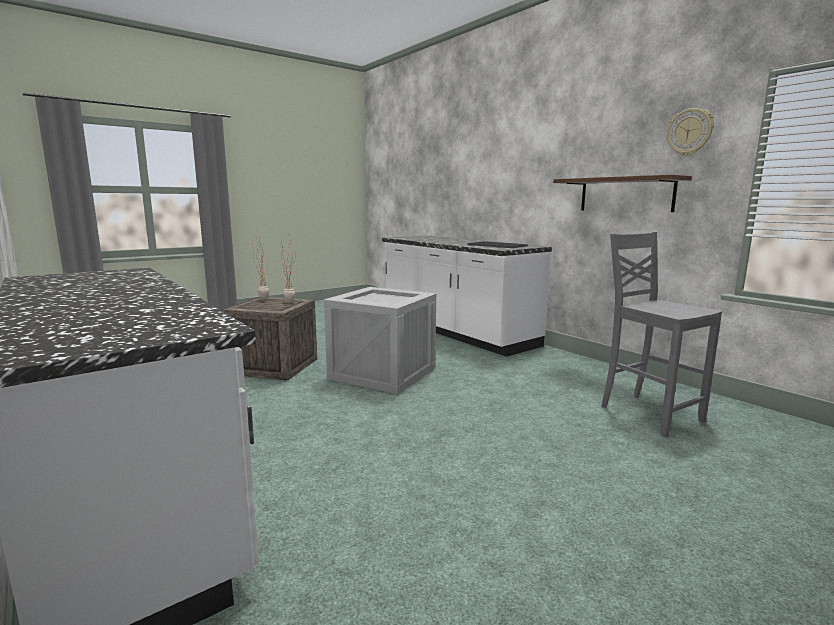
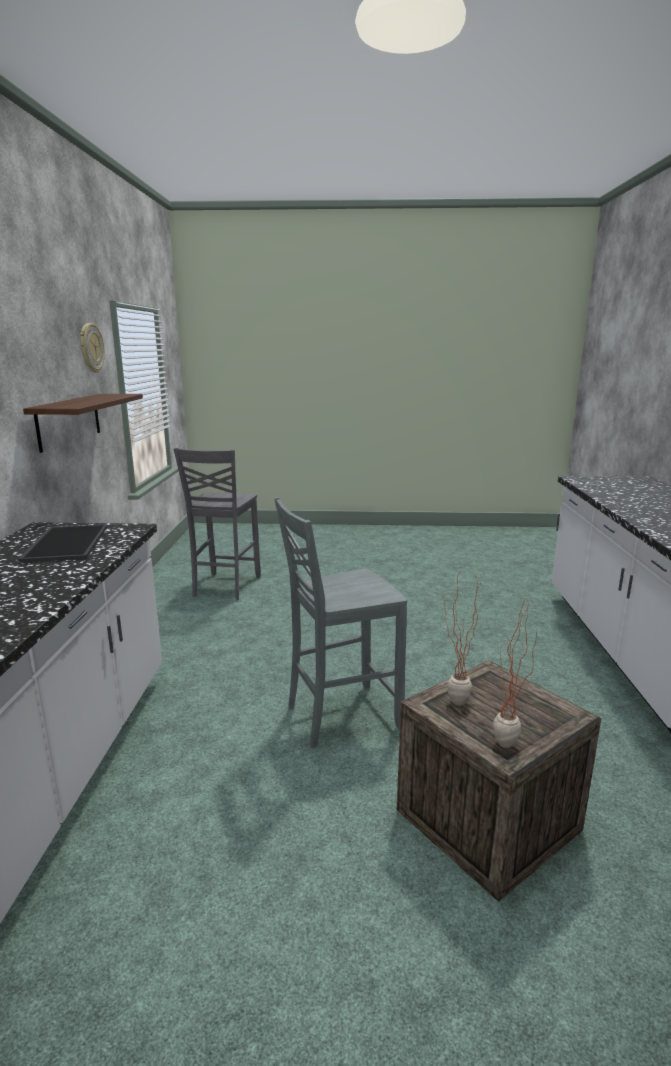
camera: 140 degrees left, 5 degrees up
crate [324,287,436,394] -> grey chair [274,497,407,748]

